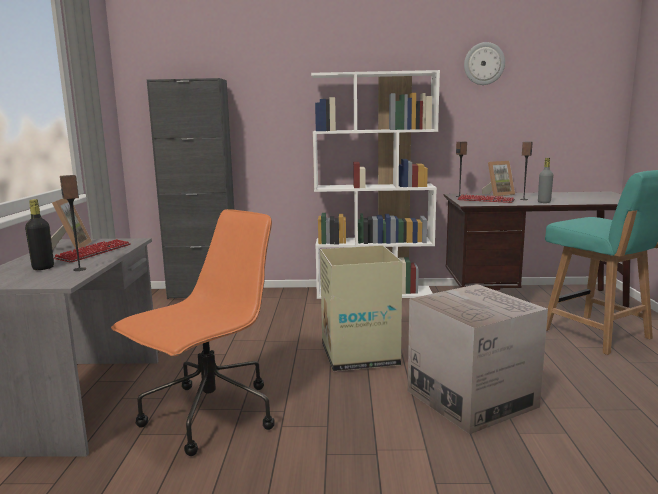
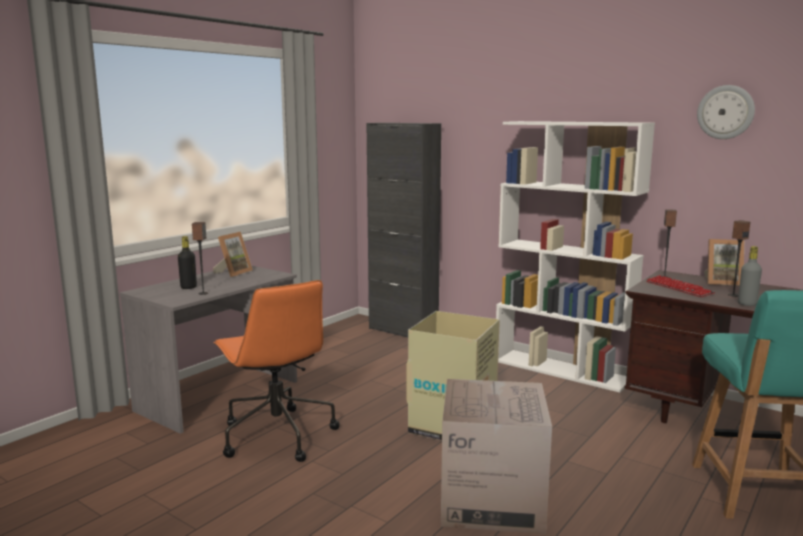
camera: 35 degrees right, 0 degrees up
keyboard [54,239,130,263] -> none
orange office chair [111,209,275,456] -> orange office chair turned 75 degrees clockwise [213,280,340,462]

